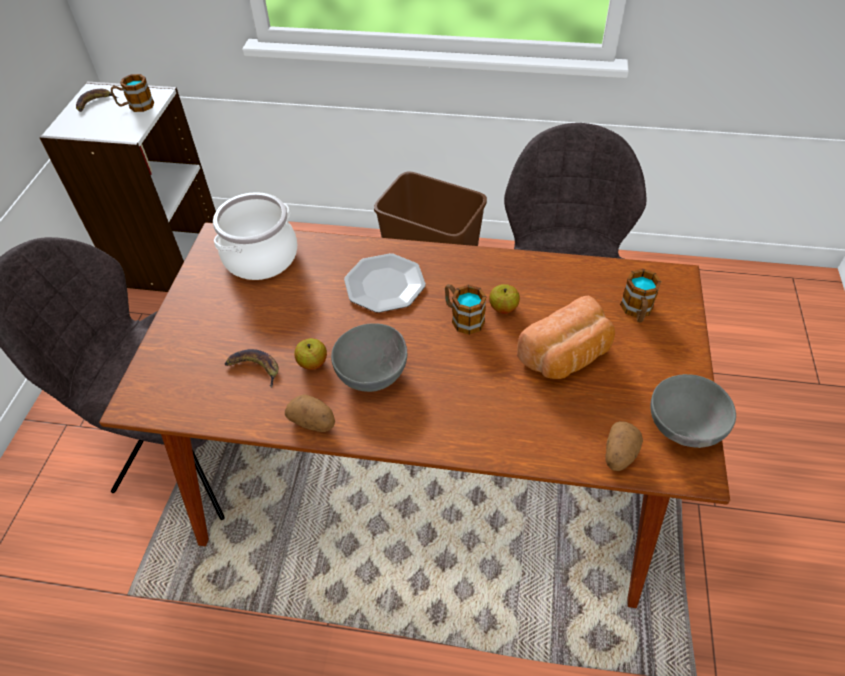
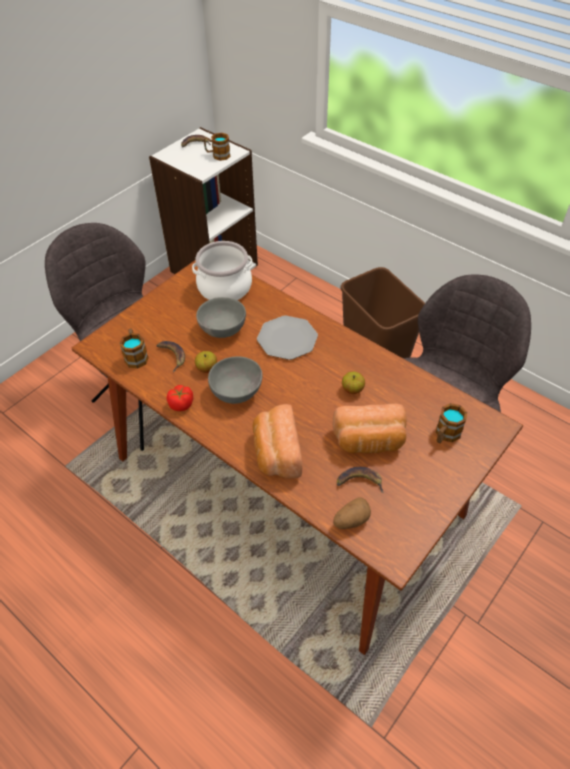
camera: 30 degrees right, 0 degrees up
potato [285,395,335,432] -> tomato [167,385,193,411]
mug [445,284,487,335] -> mug moved to [119,328,149,368]
grey bowl [650,374,736,448] -> grey bowl moved to [196,297,246,338]
none -> bread [253,404,302,479]
none -> banana [337,467,384,493]

